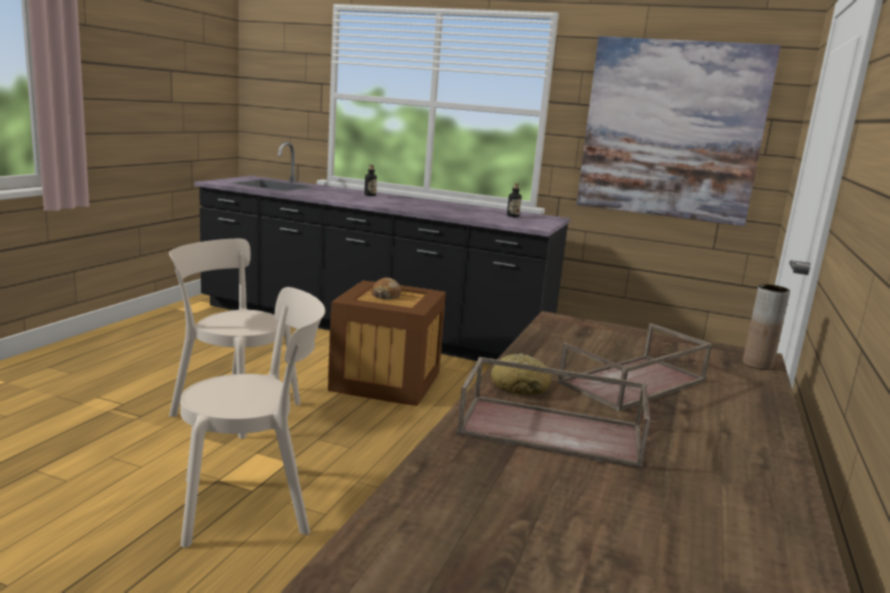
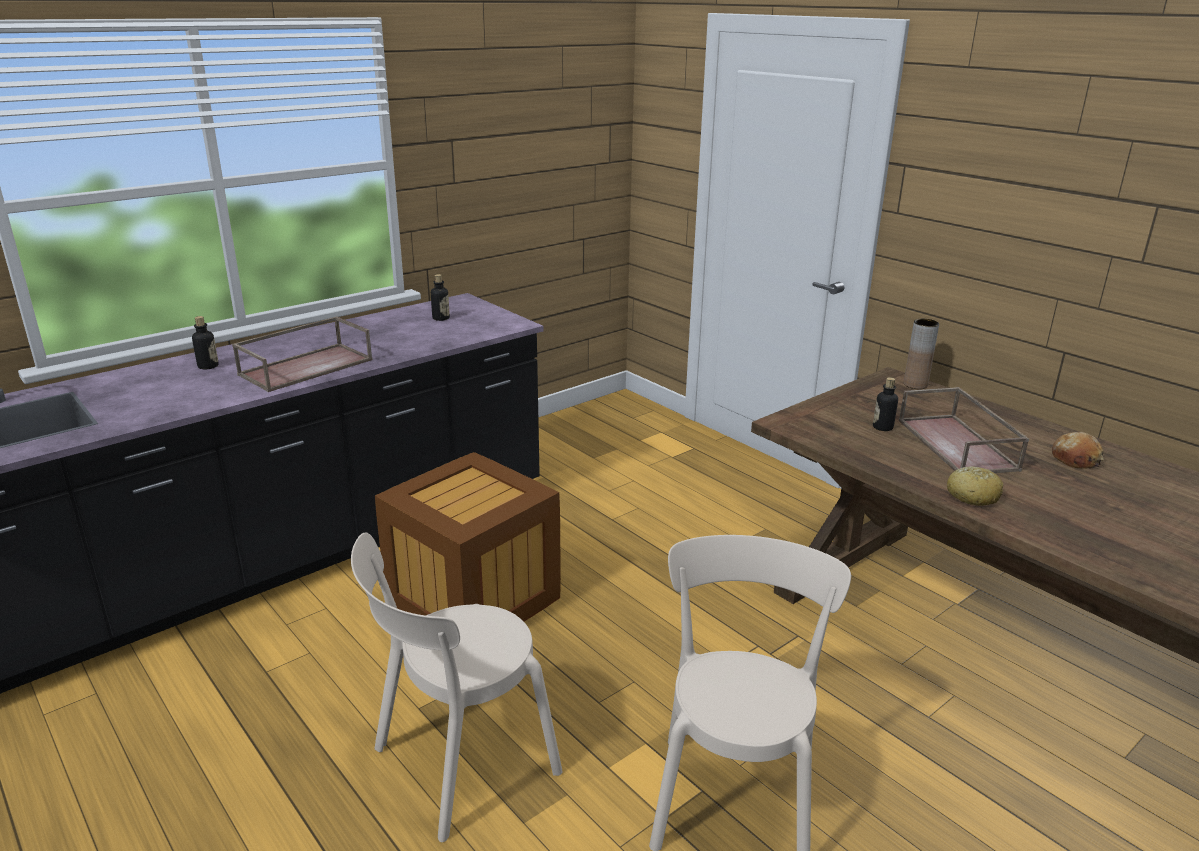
camera: 60 degrees left, 10 degrees up
bread [371,278,401,299] -> bread moved to [1052,432,1104,469]
brown tray [456,357,650,469] -> brown tray moved to [232,316,373,392]
picture [577,36,781,226] -> none
none -> bottle [873,377,898,431]

